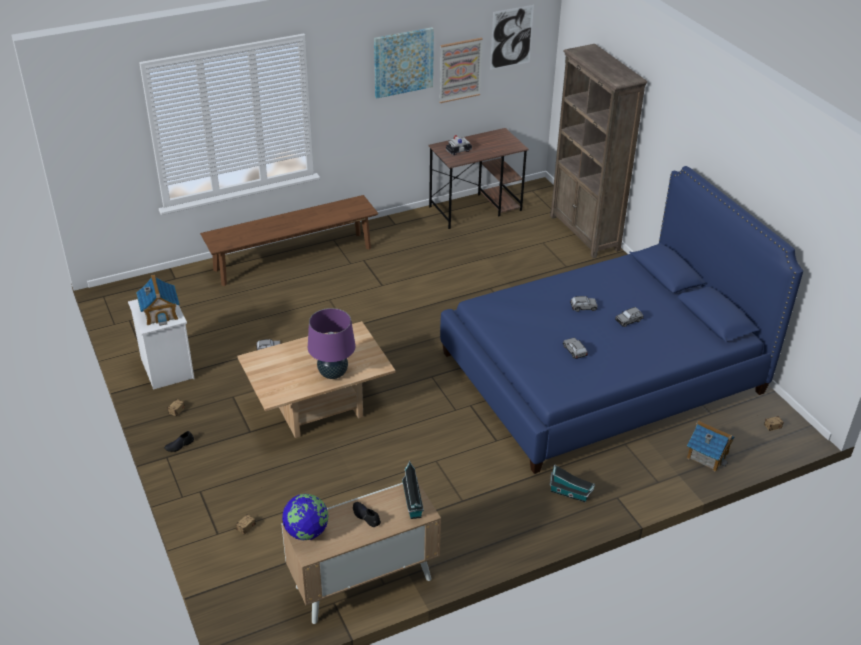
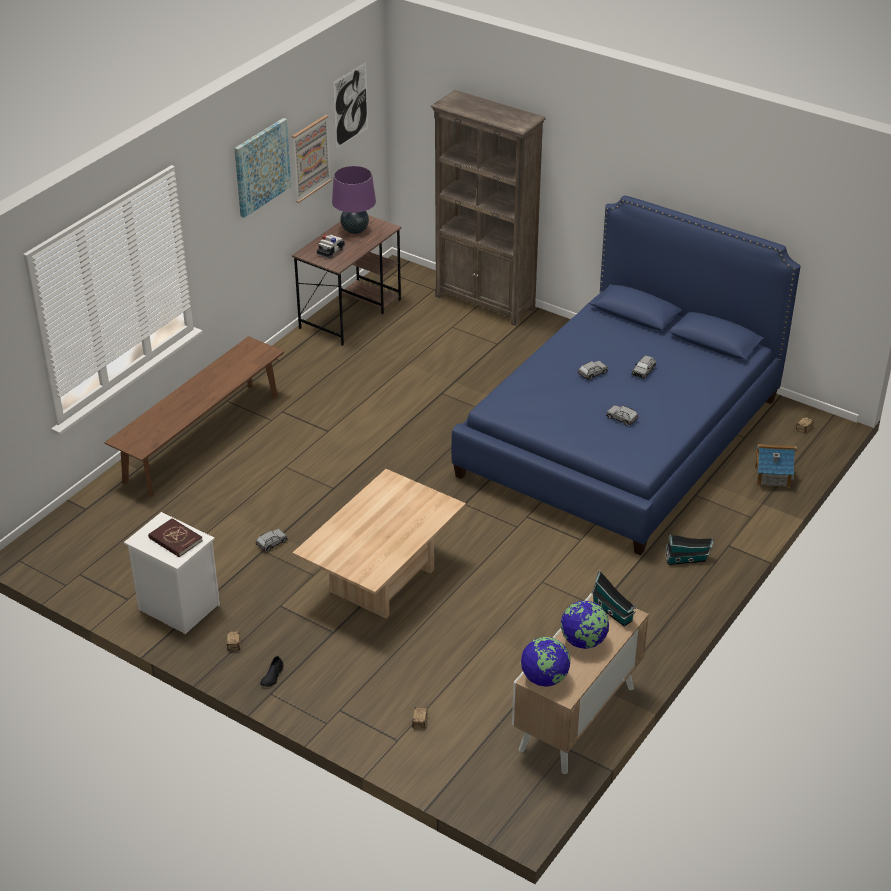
camera: 30 degrees left, 0 degrees up
toy house [136,274,180,326] -> red book [148,518,203,557]
purple table lamp [308,308,356,379] -> purple table lamp moved to [332,166,376,234]
black shoe [353,502,381,527] -> globe [561,601,609,649]

